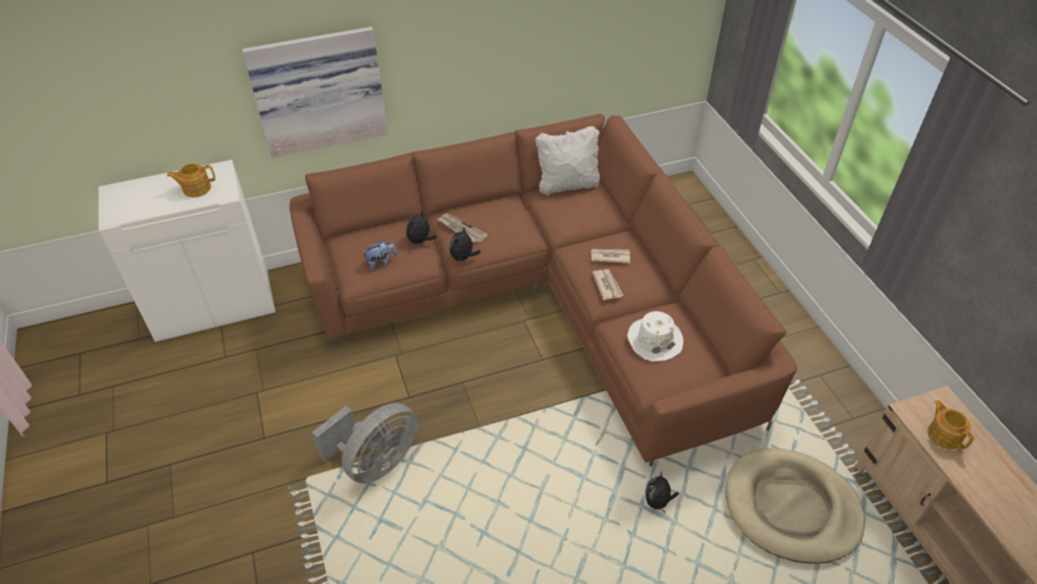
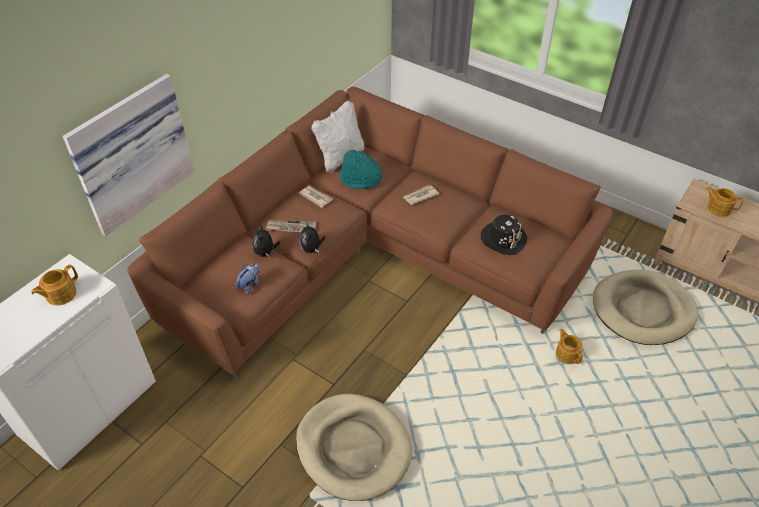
camera: 35 degrees left, 0 degrees up
grey fan [312,403,418,484] -> beige dog bed [296,394,412,501]
newspaper [592,269,624,300] -> newspaper moved to [299,186,333,208]
white hat [627,311,684,361] -> black hat [481,215,527,255]
plush toy [645,472,679,513] -> teapot [556,329,583,364]
none -> turquoise hat [340,149,382,189]

